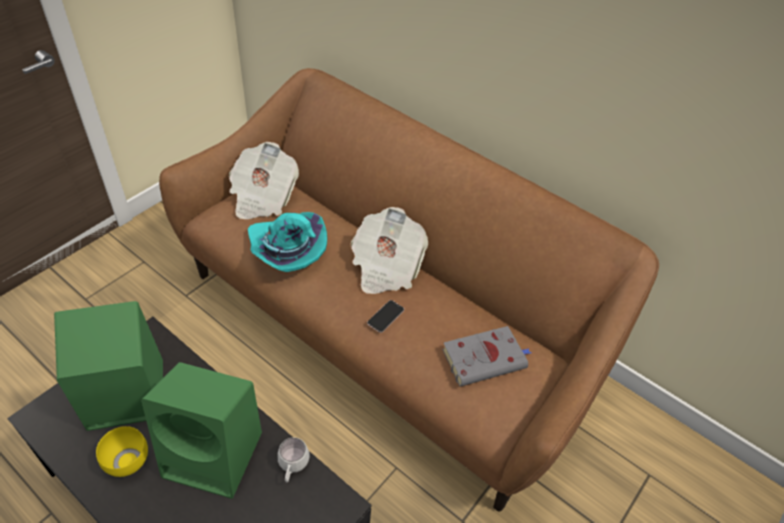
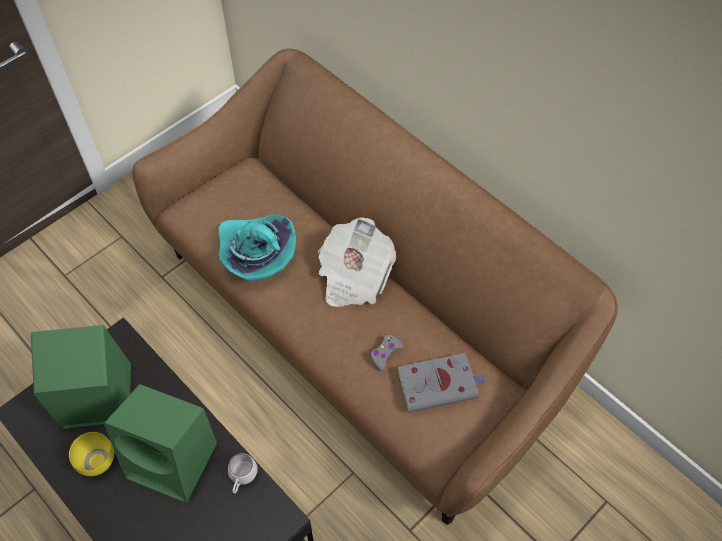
camera: 10 degrees right, 10 degrees up
newspaper [229,142,299,219] -> none
phone [367,300,404,333] -> none
none -> grey game controller [370,334,404,371]

